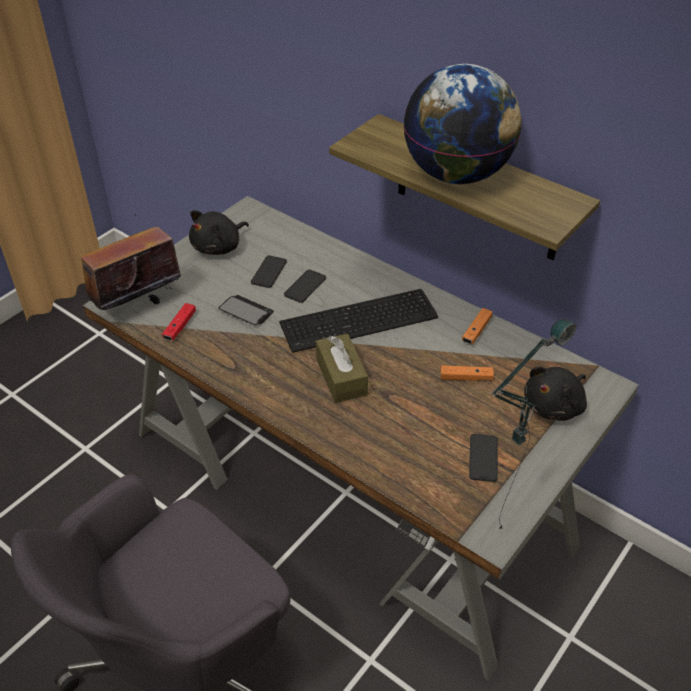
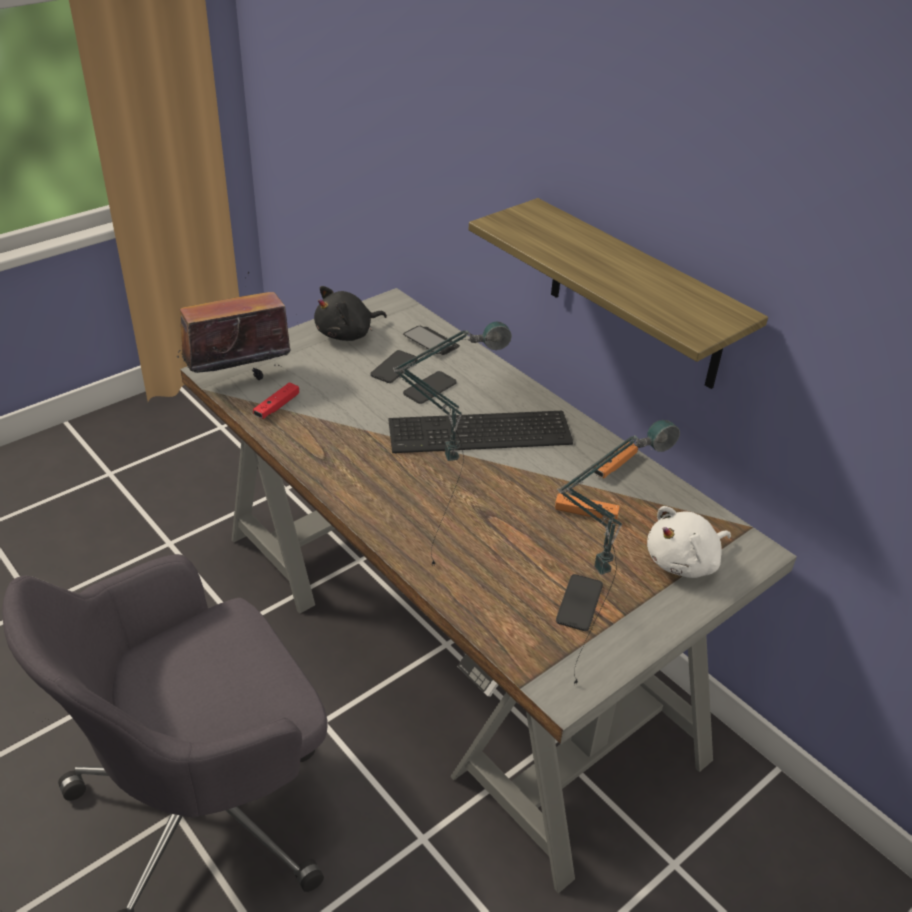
camera: 10 degrees right, 5 degrees down
phone [219,295,274,325] -> phone moved to [403,326,460,355]
brown tissue box [316,333,368,403] -> none
globe [404,64,522,184] -> none
black plush toy [524,367,587,421] -> white plush toy [647,506,731,578]
none -> table lamp [393,321,512,566]

